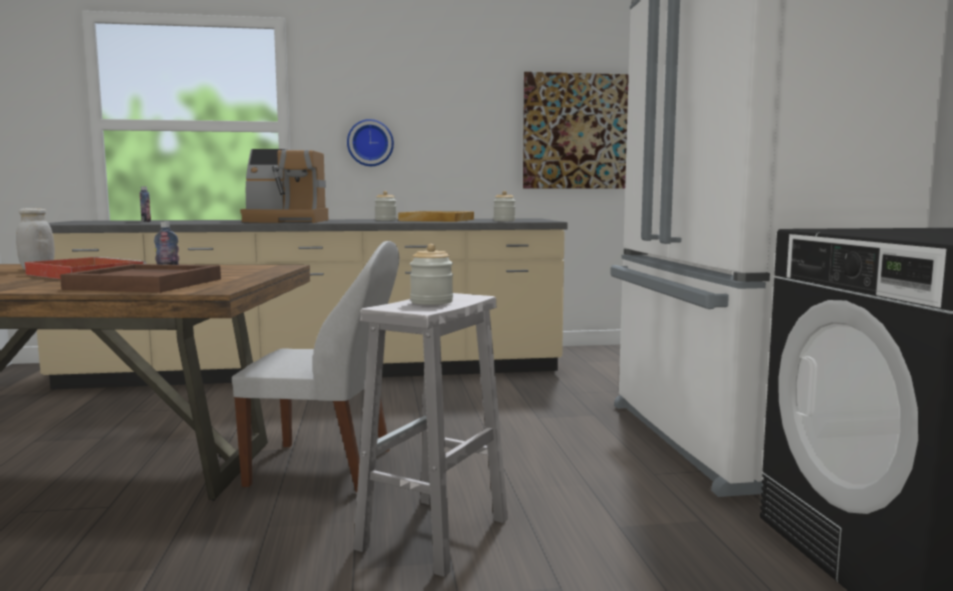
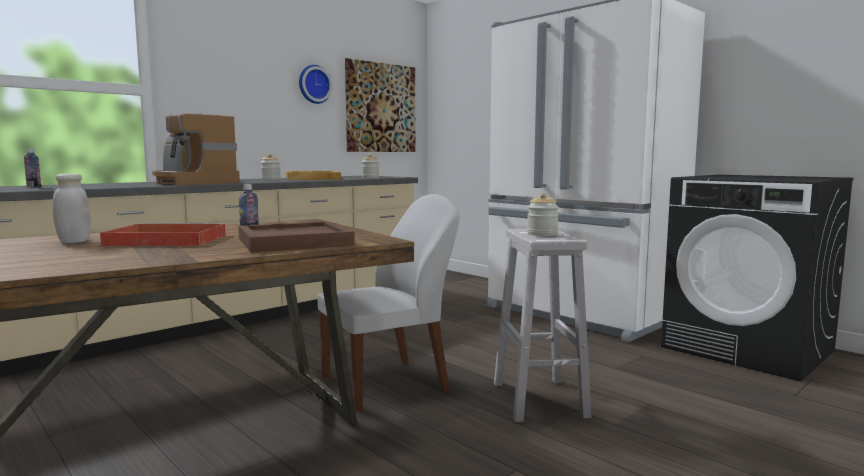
camera: 35 degrees left, 0 degrees up
coffee machine [240,149,328,223] -> coffee machine turned 75 degrees clockwise [152,113,240,185]
wall clock [347,119,394,166] -> wall clock moved to [299,65,332,104]

